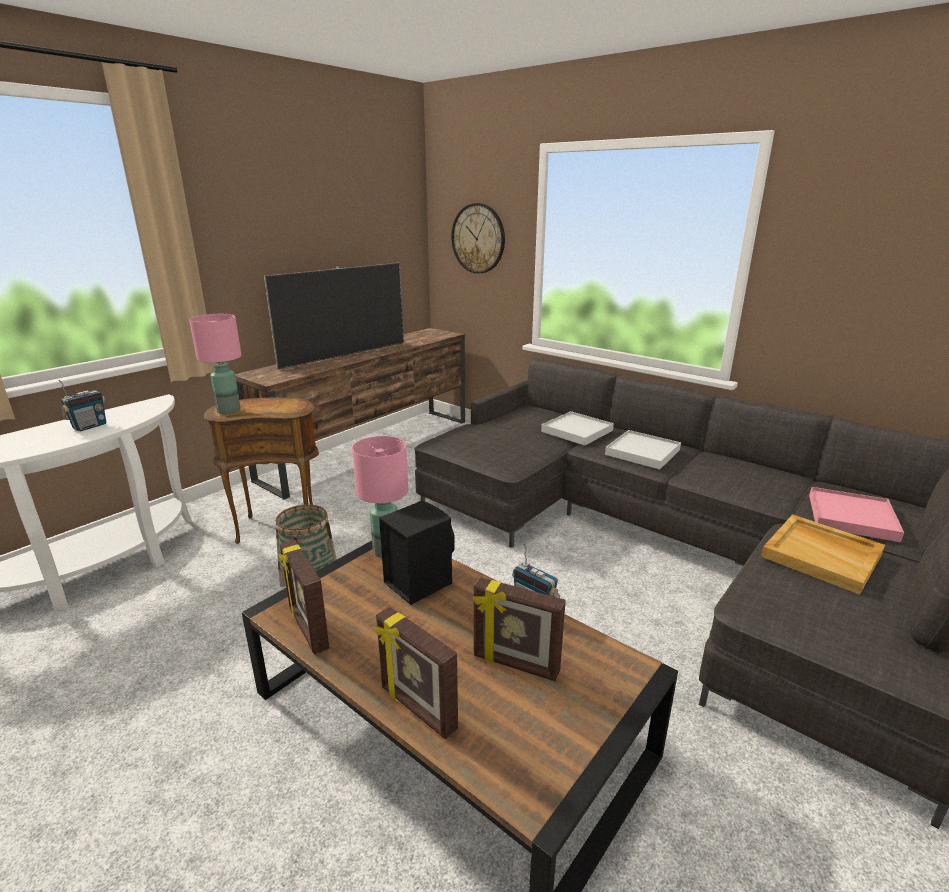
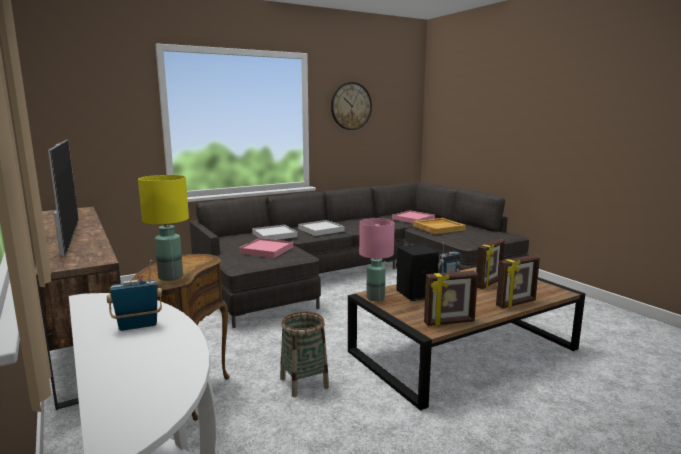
camera: 70 degrees left, 10 degrees down
radio [58,380,106,431] -> radio turned 75 degrees counterclockwise [107,260,162,331]
pink table lamp [189,314,242,414] -> yellow table lamp [138,175,189,281]
wall clock [451,203,505,274] -> wall clock moved to [331,82,372,130]
none -> pink tray [239,238,293,258]

